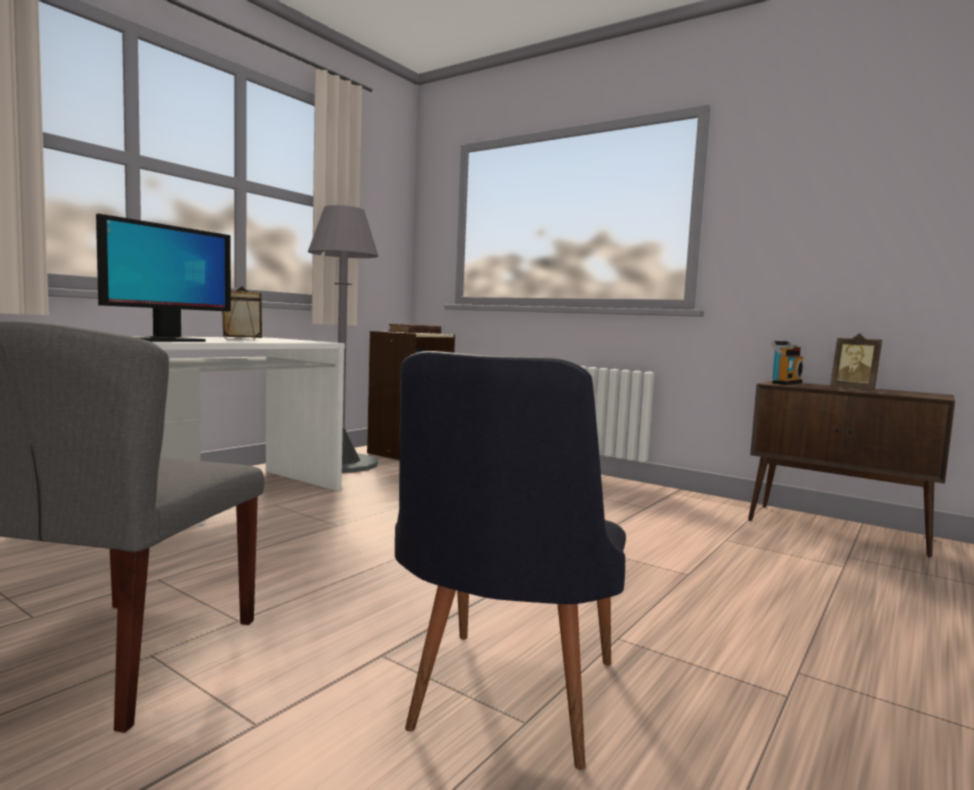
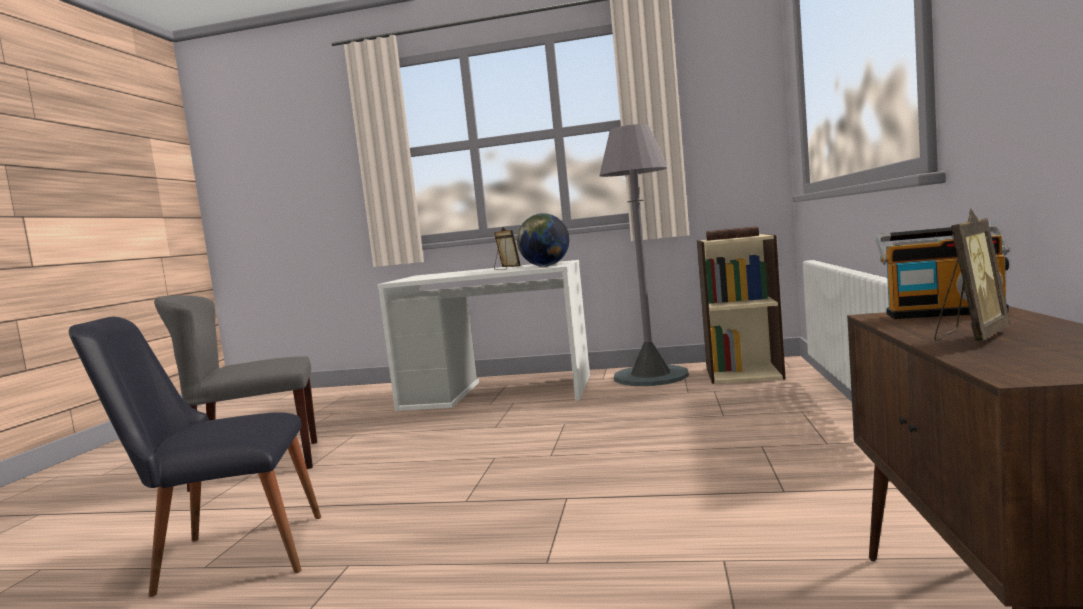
camera: 65 degrees right, 0 degrees up
monitor [96,214,231,342] -> none
picture frame [830,333,882,390] -> picture frame turned 150 degrees counterclockwise [934,208,1010,341]
none -> globe [517,213,569,267]

